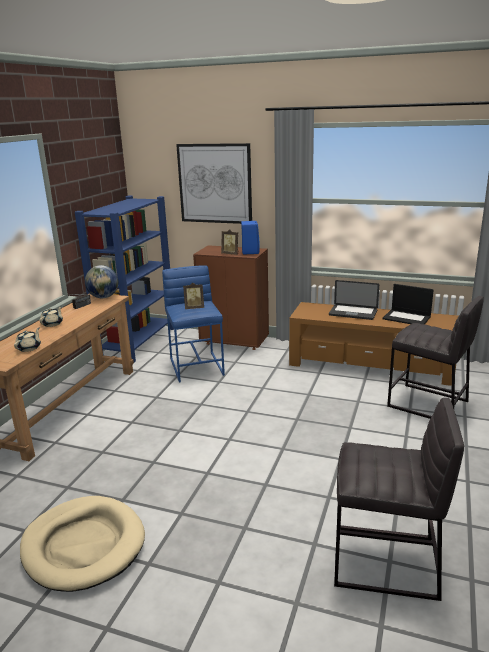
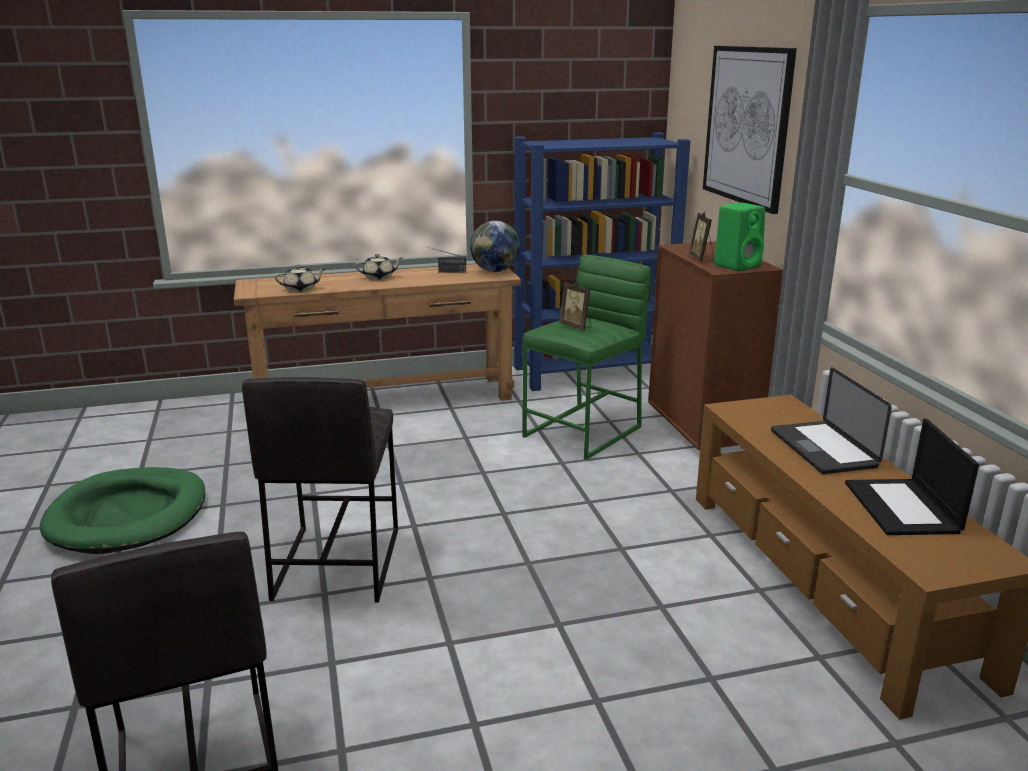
camera: 55 degrees right, 0 degrees up
beige dog bed [20,496,145,592] -> green dog bed [40,467,205,554]
blue stool [162,265,225,382] -> green stool [522,255,651,460]
blue speaker [241,221,260,254] -> green speaker [714,202,765,271]
grey stool [387,296,484,419] -> grey stool moved to [242,377,398,602]

